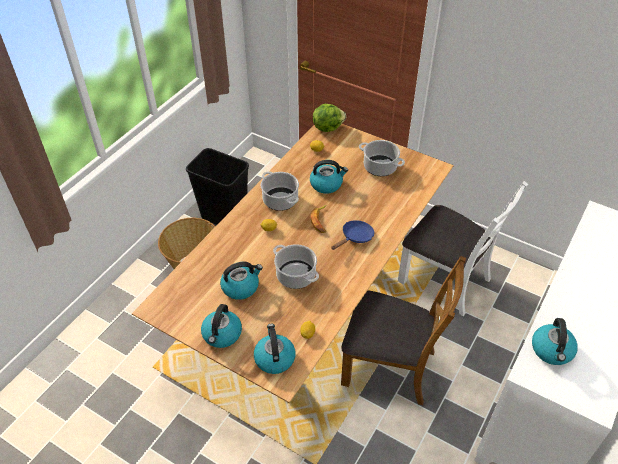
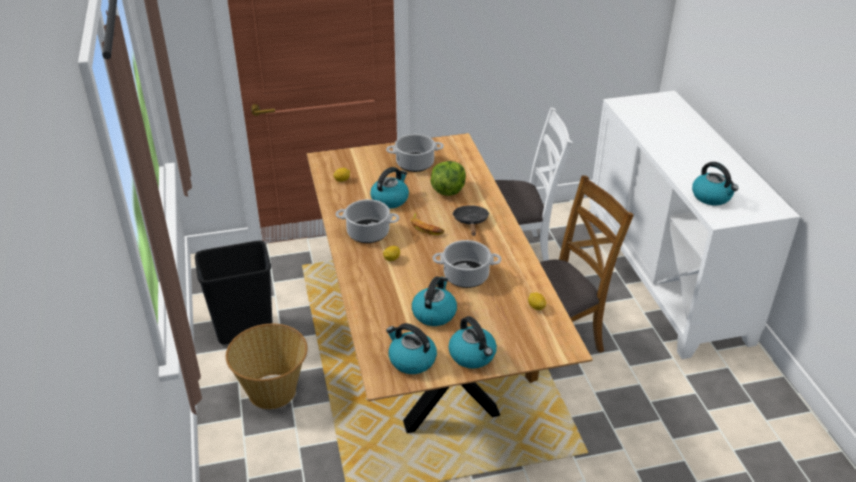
camera: 45 degrees left, 10 degrees down
kettle [254,324,296,374] -> kettle moved to [386,323,437,374]
lettuce [313,104,346,132] -> lettuce moved to [430,161,466,196]
blue frying pan [331,220,374,250] -> black frying pan [452,205,489,236]

